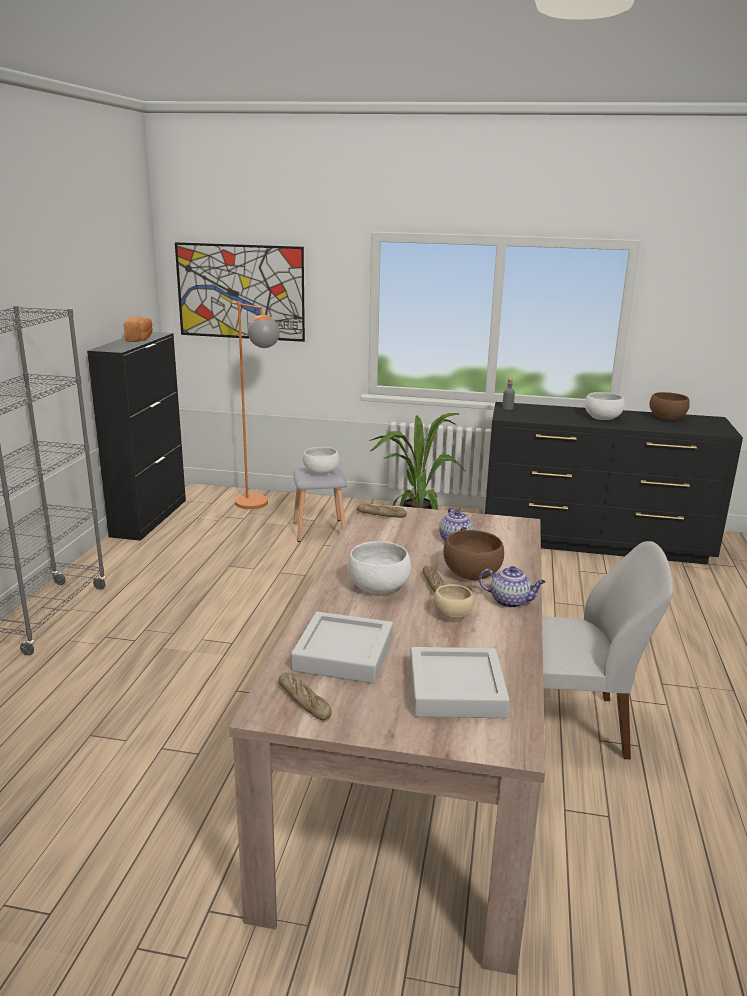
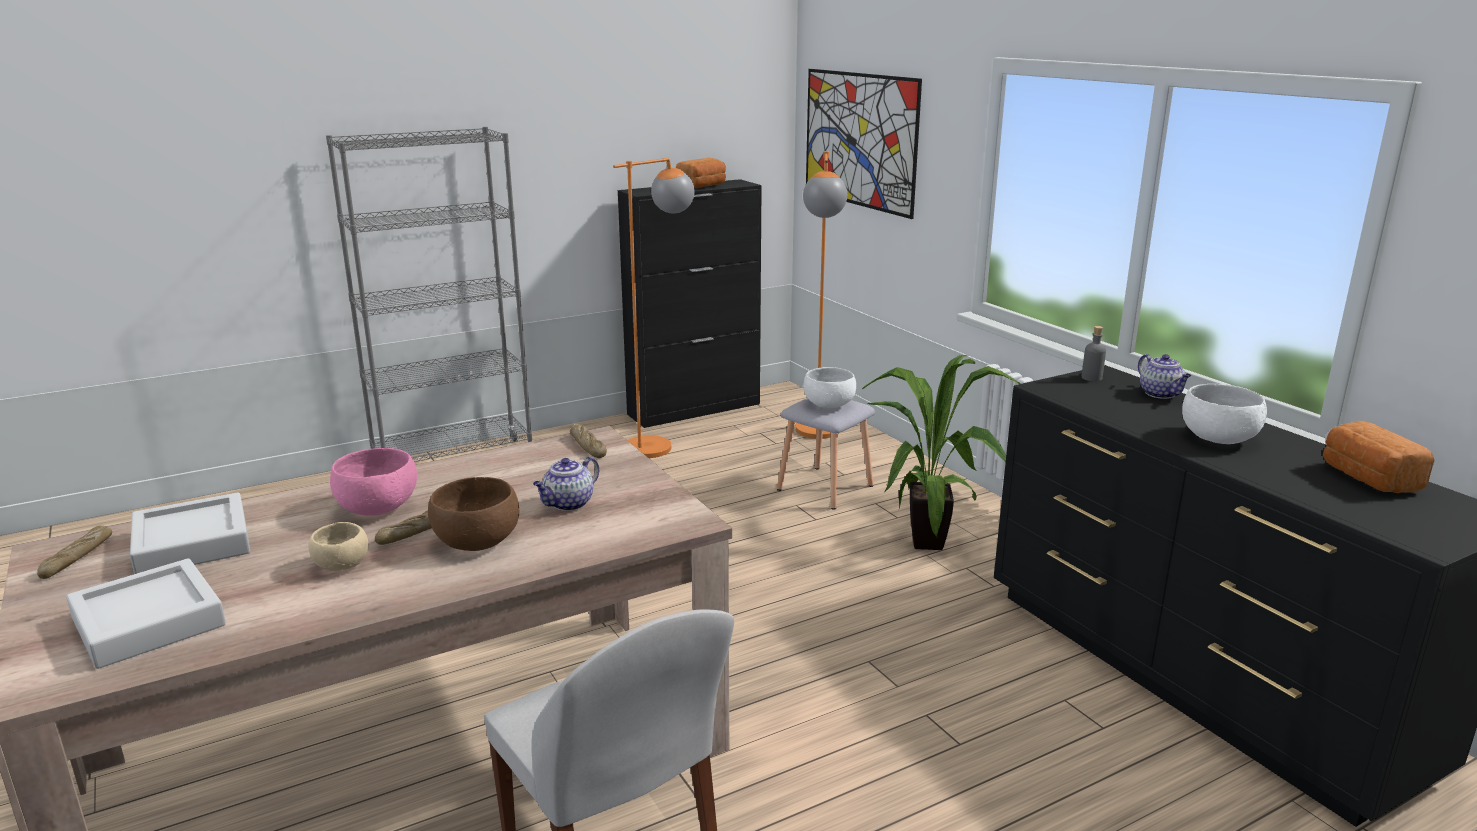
camera: 50 degrees right, 0 degrees up
white bowl [348,541,411,593] -> pink bowl [330,448,417,516]
teapot [479,566,546,608] -> teapot moved to [1138,354,1191,399]
brown bowl [649,392,690,421] -> bread [1323,421,1434,493]
none -> orange floor lamp [613,158,695,458]

